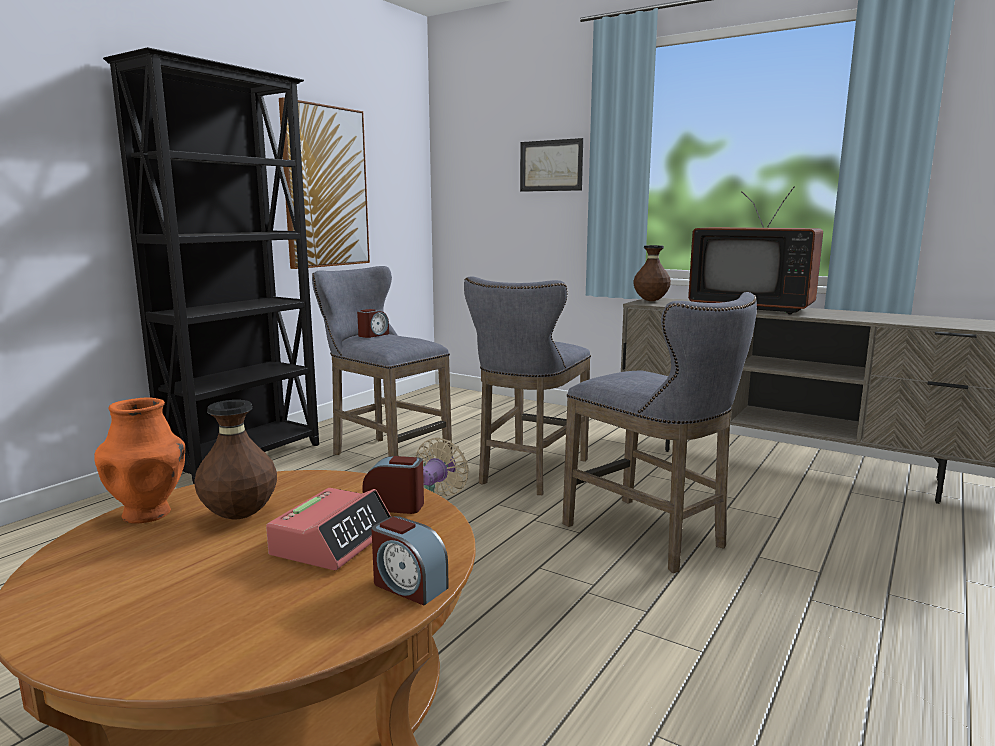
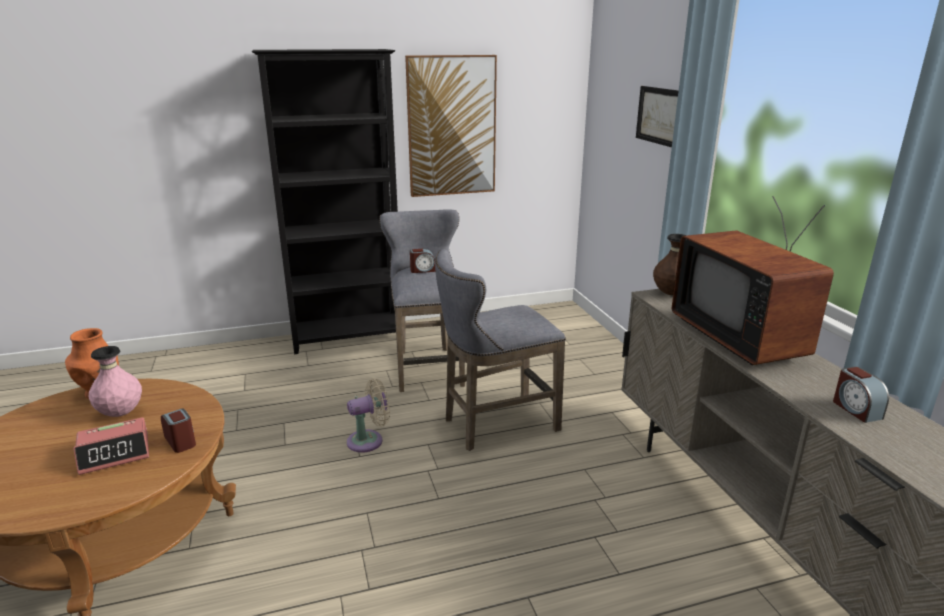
camera: 40 degrees right, 10 degrees up
brown vase [194,400,277,519] -> pink vase [89,346,142,417]
alarm clock [372,516,449,605] -> alarm clock moved to [833,367,889,423]
grey stool [562,292,757,573] -> none

